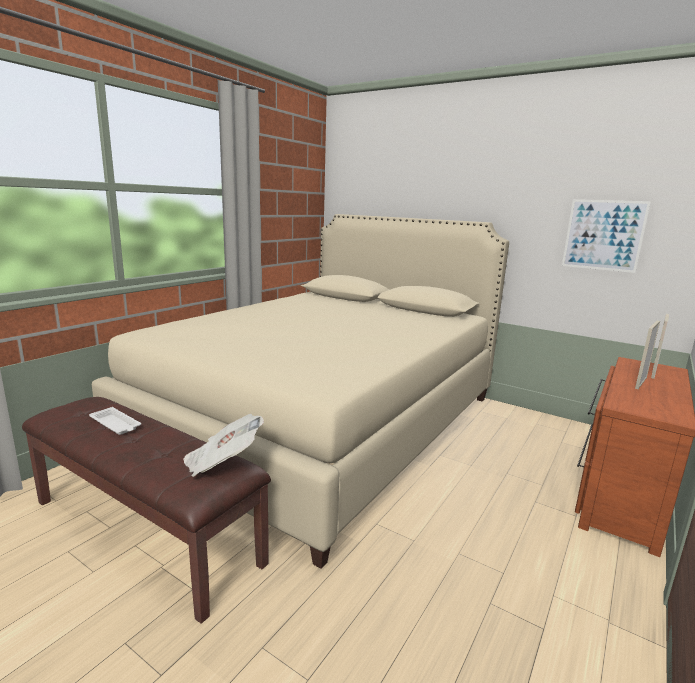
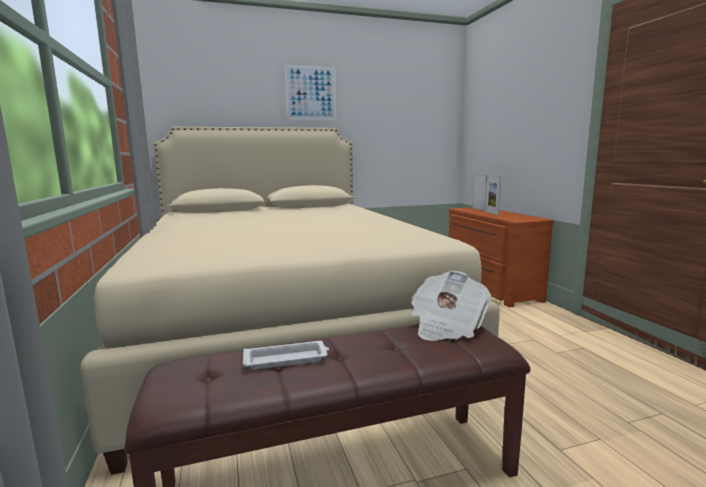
camera: 50 degrees left, 5 degrees down
picture [562,199,651,273] -> picture moved to [285,65,336,120]

